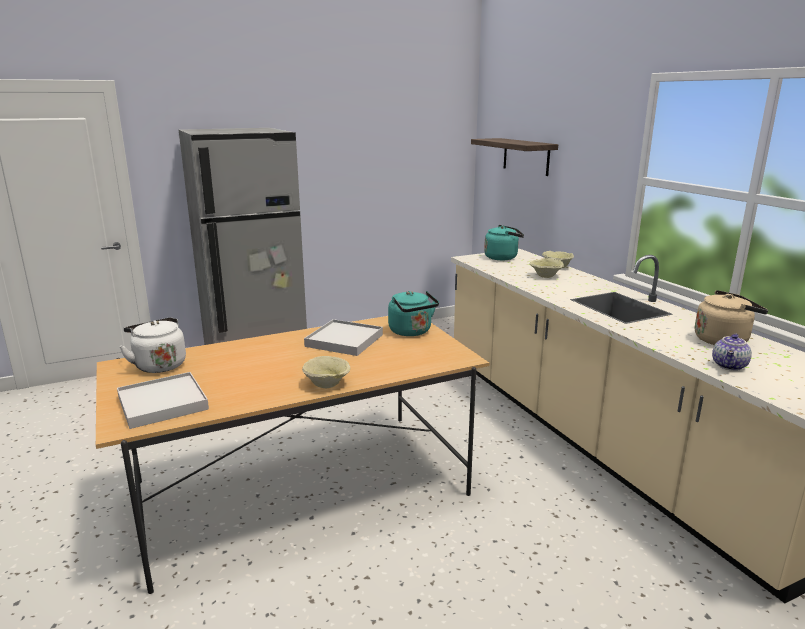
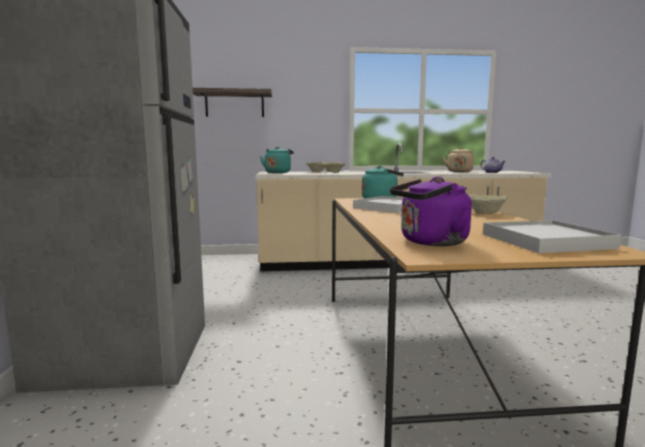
camera: 70 degrees left, 10 degrees down
white kettle [119,317,186,373] -> purple kettle [390,177,472,246]

